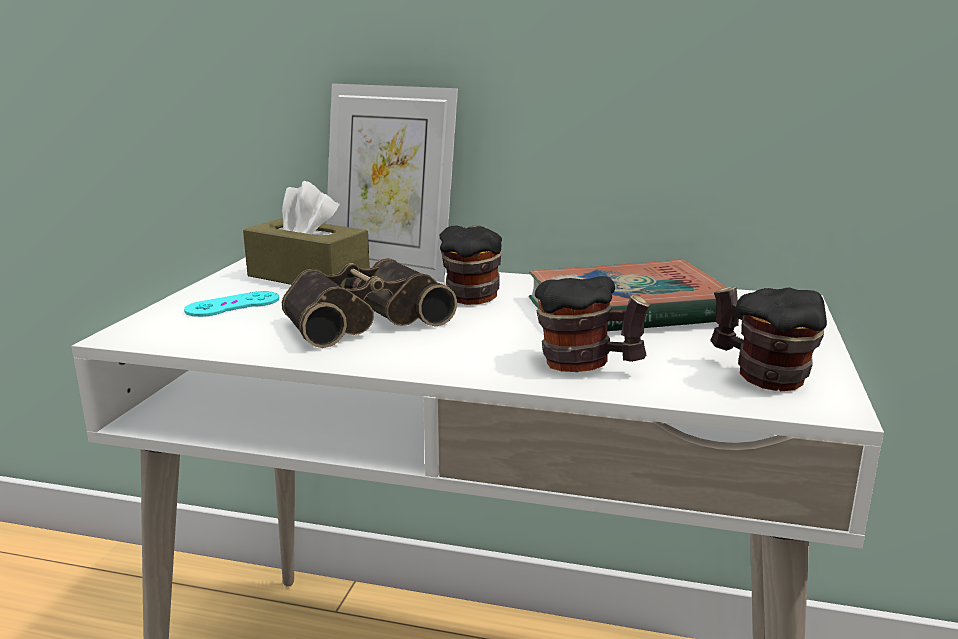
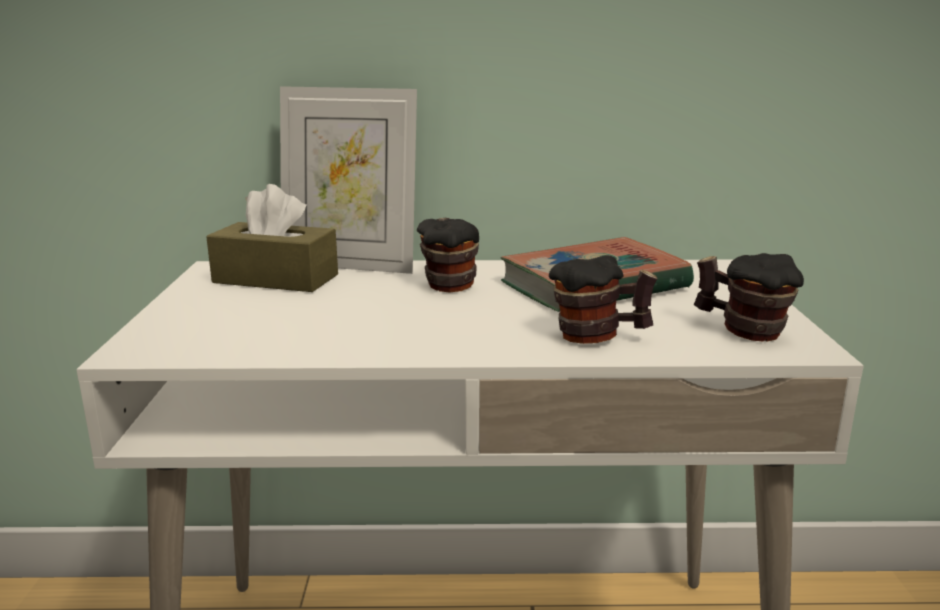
camera: 15 degrees left, 0 degrees up
turquoise game controller [184,291,279,317] -> none
binoculars [282,258,457,348] -> none

